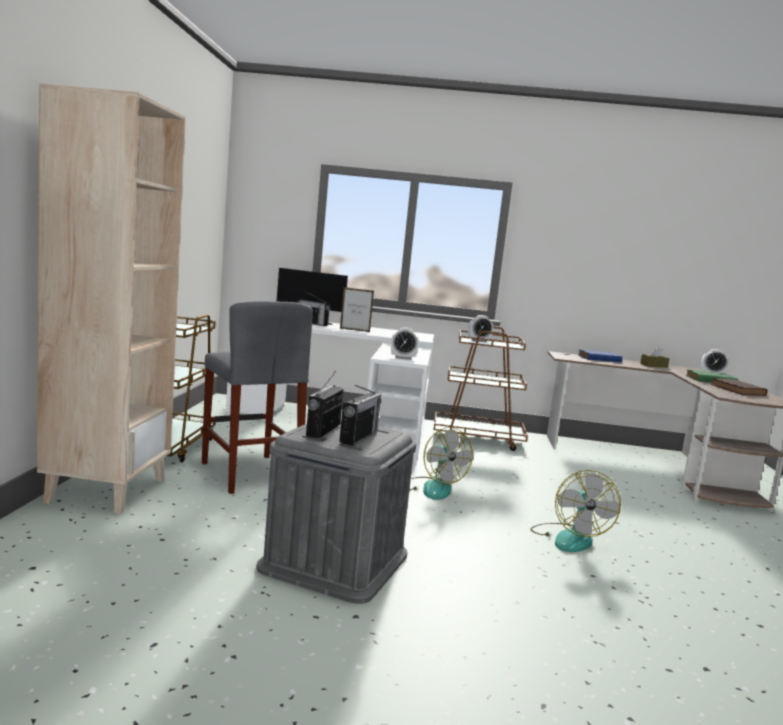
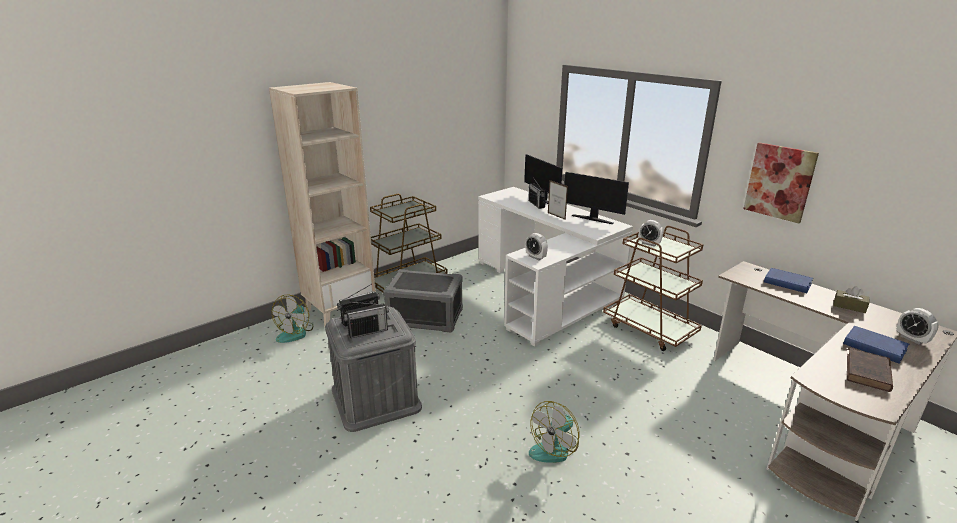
camera: 45 degrees right, 15 degrees up
grey stool [202,301,313,494] -> grey storage box [383,269,463,332]
fan [410,427,473,500] -> fan moved to [272,295,313,343]
green book [686,370,738,383] -> blue book [843,326,909,364]
none -> monitor [564,172,629,224]
none -> picture [743,142,819,224]

